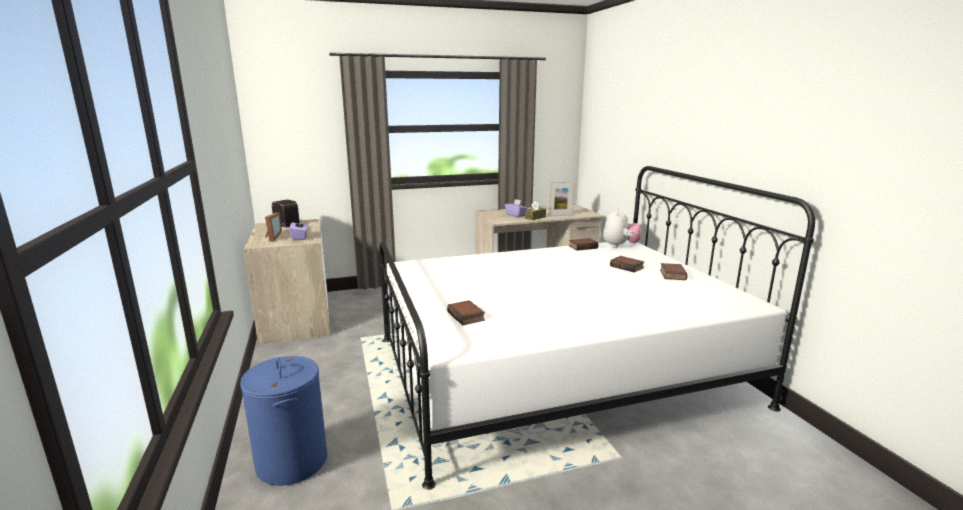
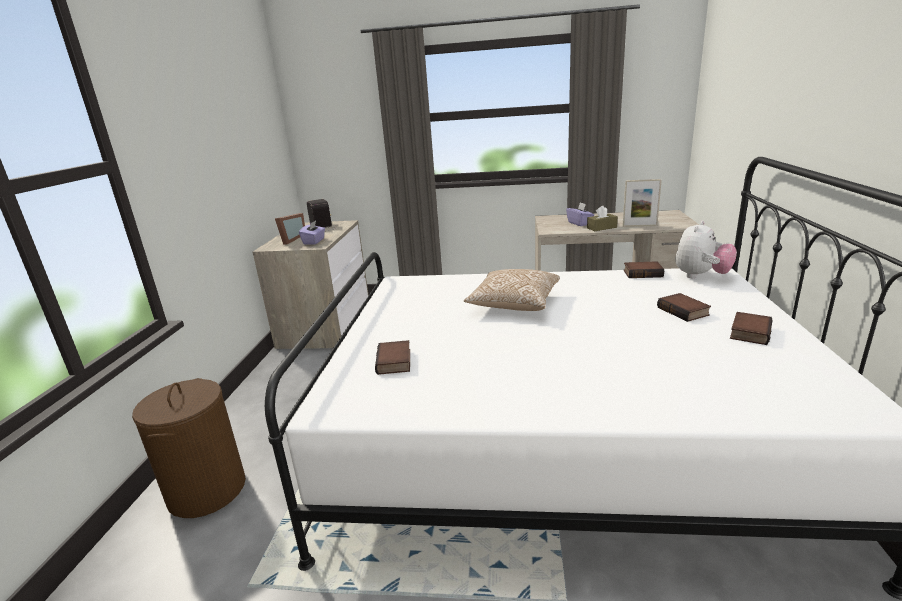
camera: 25 degrees right, 5 degrees up
blue laundry basket [240,356,327,486] -> brown laundry basket [132,378,246,518]
none -> pillow [464,269,560,311]

